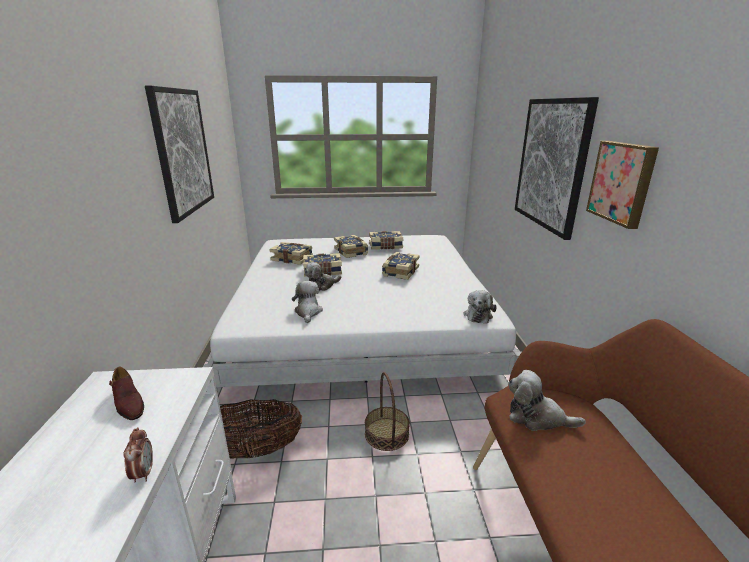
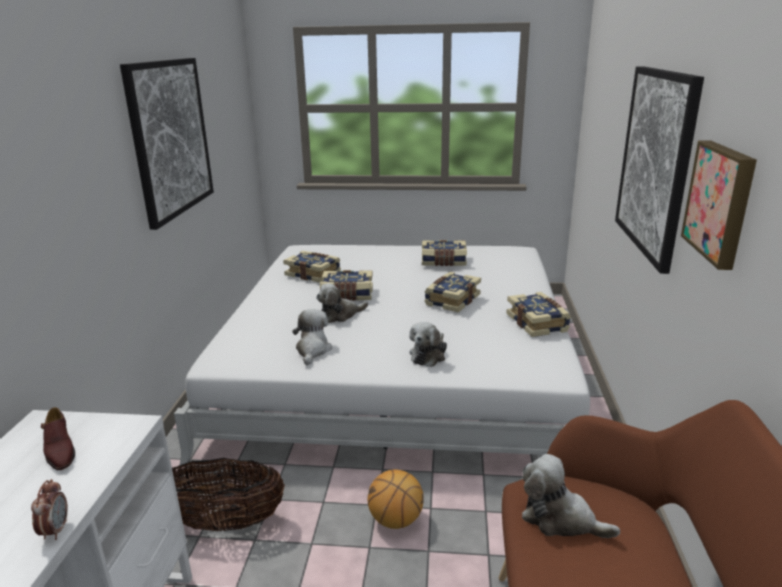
camera: 10 degrees right, 0 degrees up
book [334,235,368,258] -> book moved to [506,292,571,337]
basket [365,372,410,451] -> basketball [368,470,424,529]
plush toy [464,290,497,324] -> plush toy moved to [409,322,447,367]

